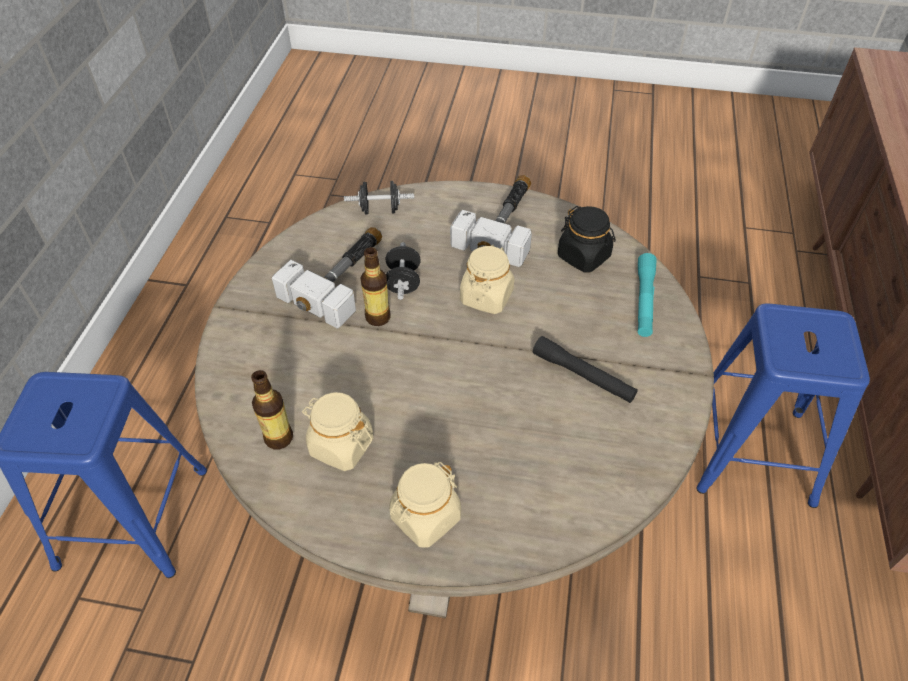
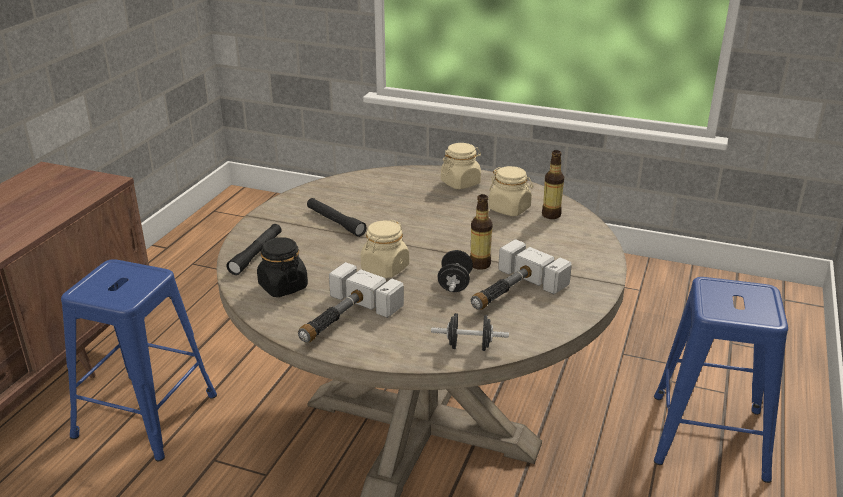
camera: 170 degrees left, 20 degrees down
turquoise flashlight [638,253,657,337] -> black flashlight [226,224,282,275]

